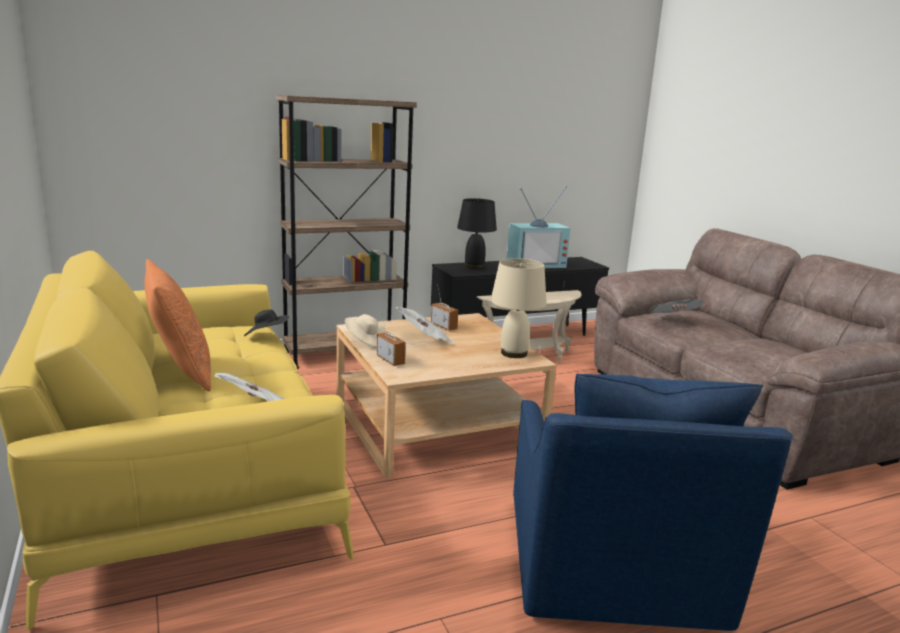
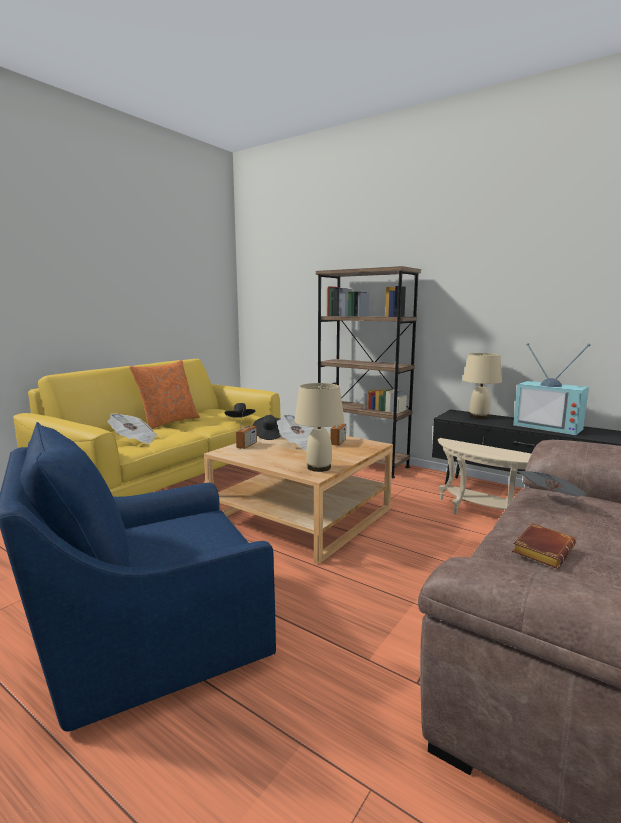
camera: 60 degrees right, 5 degrees down
beige hat [345,314,385,347] -> black hat [253,415,281,440]
black table lamp [457,198,497,269] -> beige table lamp [463,353,502,419]
none -> brown book [512,523,576,569]

